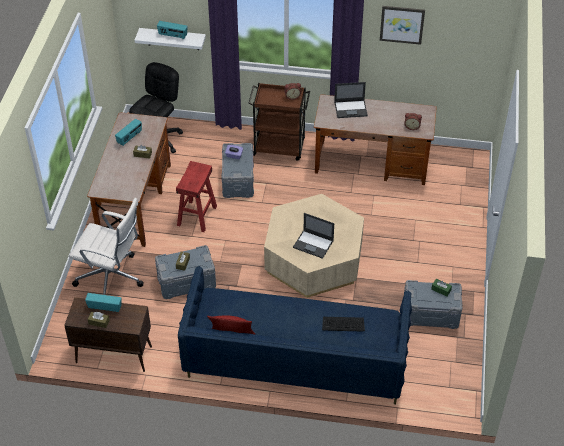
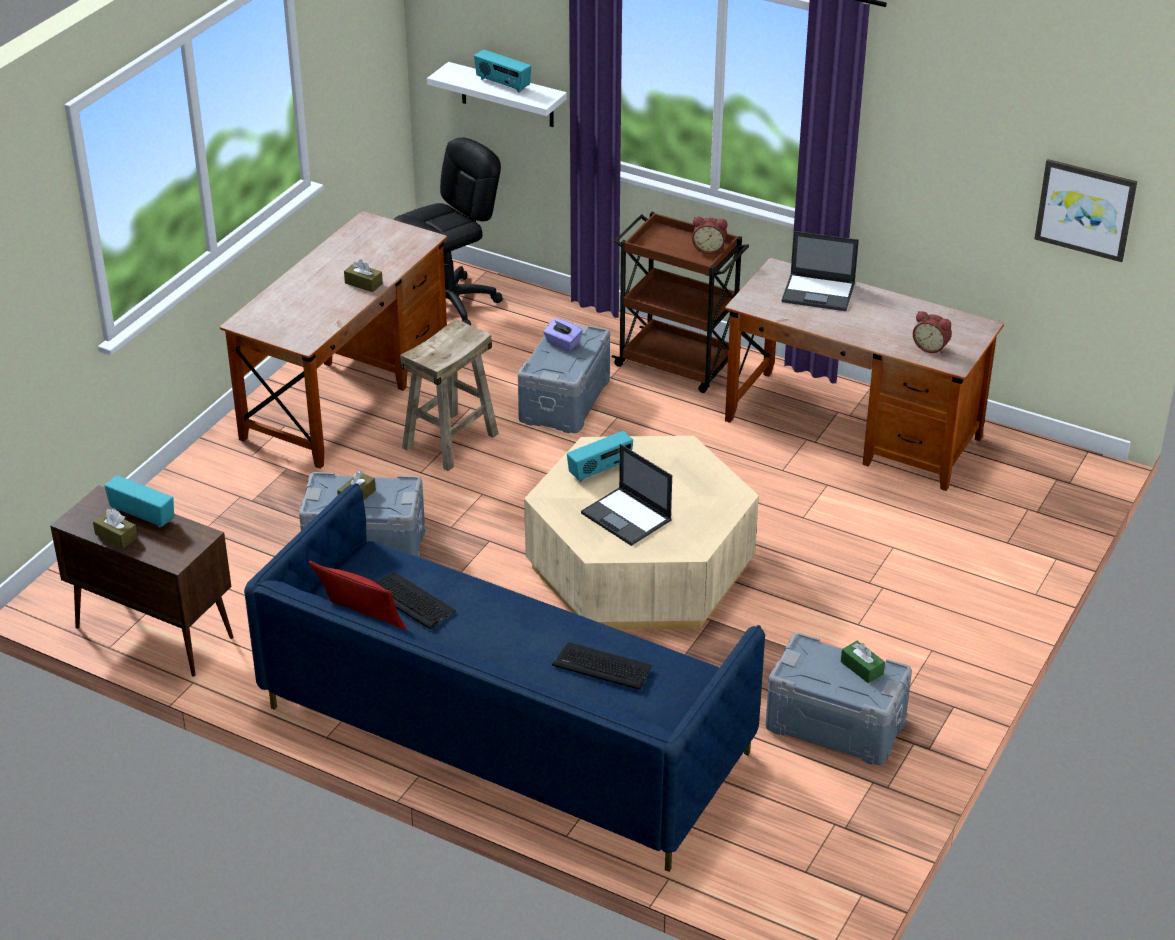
camera: 20 degrees right, 10 degrees down
white office chair [69,198,144,295] -> none
radio [115,119,142,146] -> radio moved to [567,431,633,482]
red stool [176,161,217,232] -> beige stool [400,319,499,471]
picture [380,6,425,45] -> picture moved to [1035,159,1137,262]
none -> keyboard [375,572,456,629]

